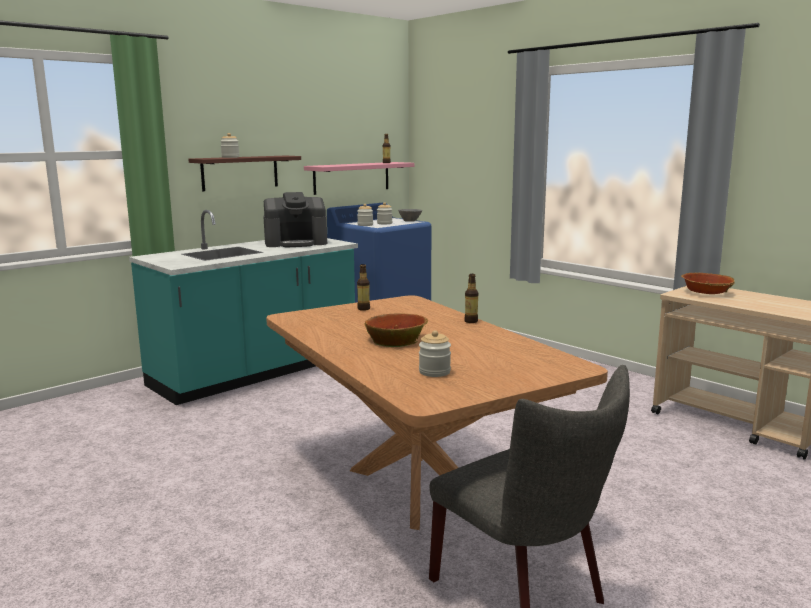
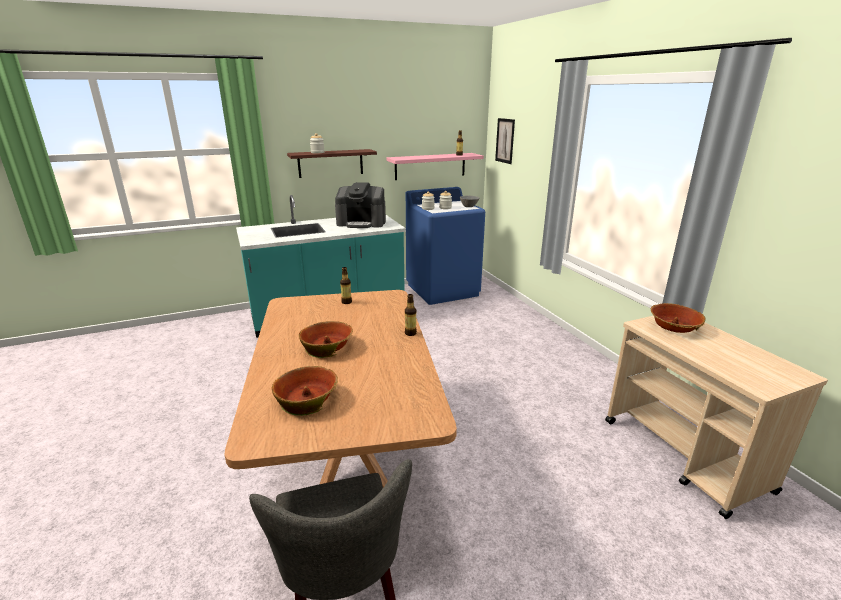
camera: 20 degrees right, 10 degrees up
jar [419,330,451,377] -> bowl [271,366,338,416]
none -> picture [495,118,515,164]

